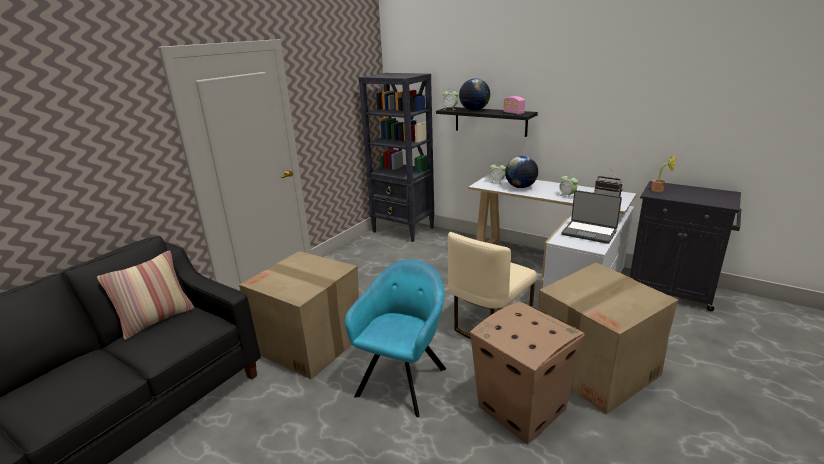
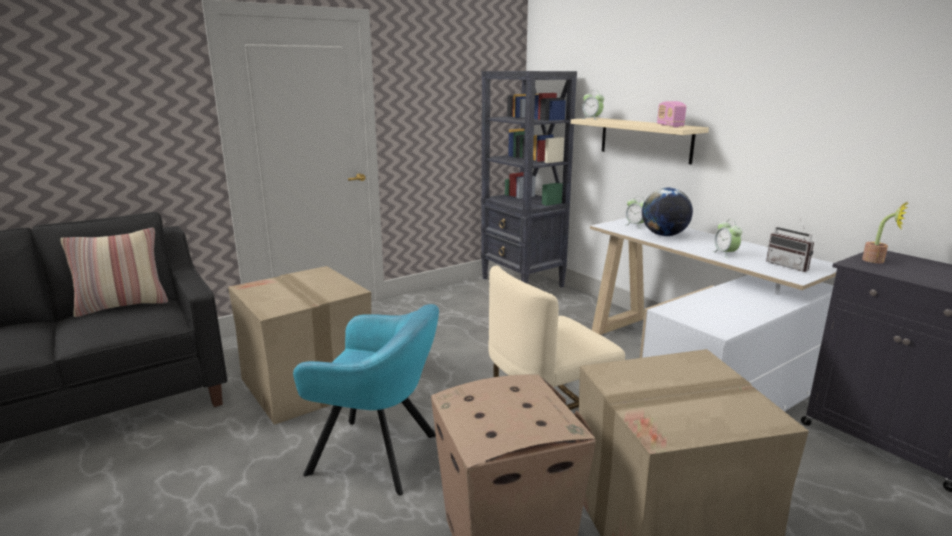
camera: 20 degrees right, 5 degrees down
turquoise armchair [345,259,446,417] -> turquoise armchair turned 60 degrees clockwise [293,304,439,495]
black shelf [436,107,538,137] -> beige shelf [571,118,709,164]
globe [459,78,490,111] -> none
laptop [561,190,622,244] -> none

